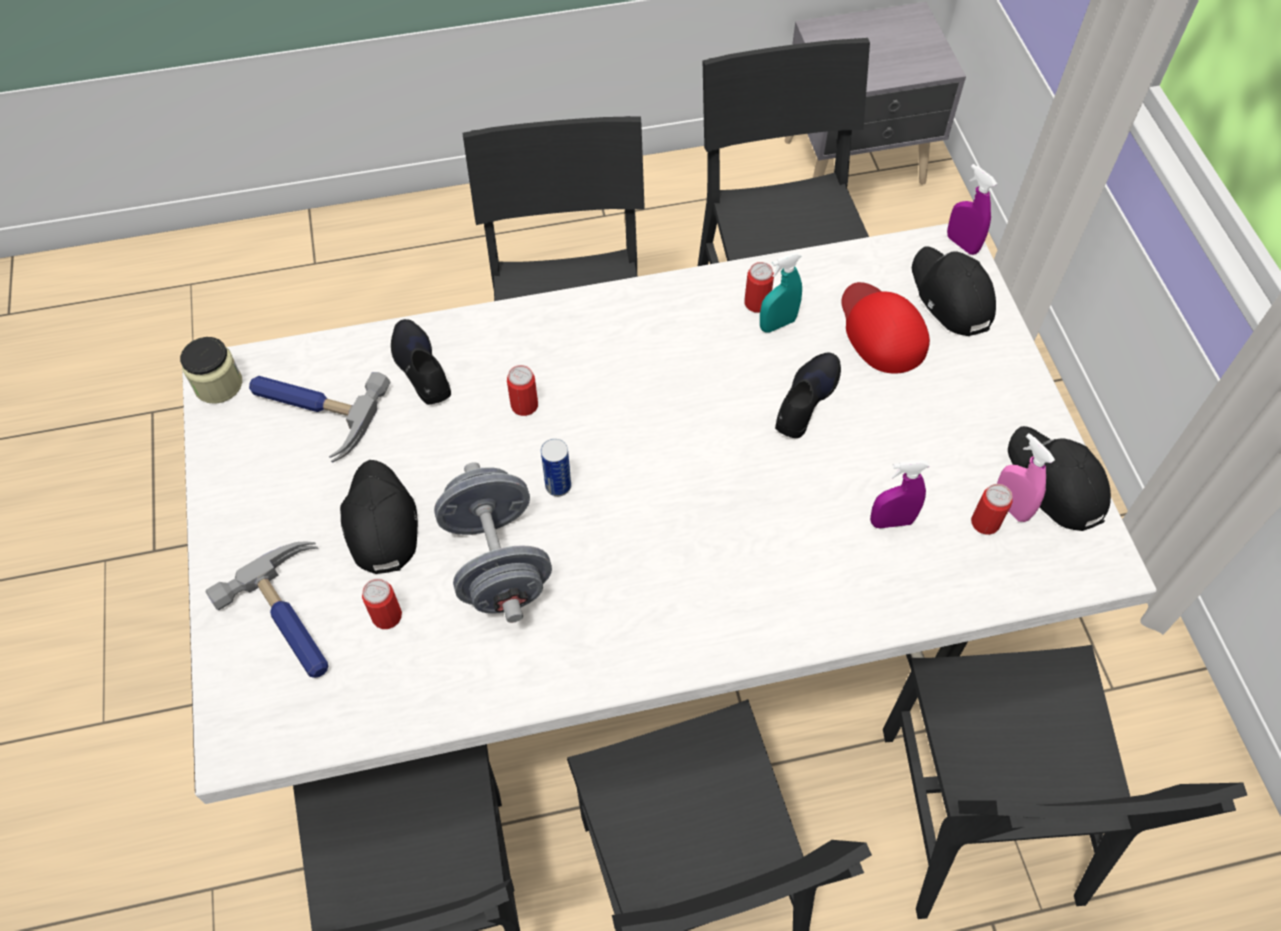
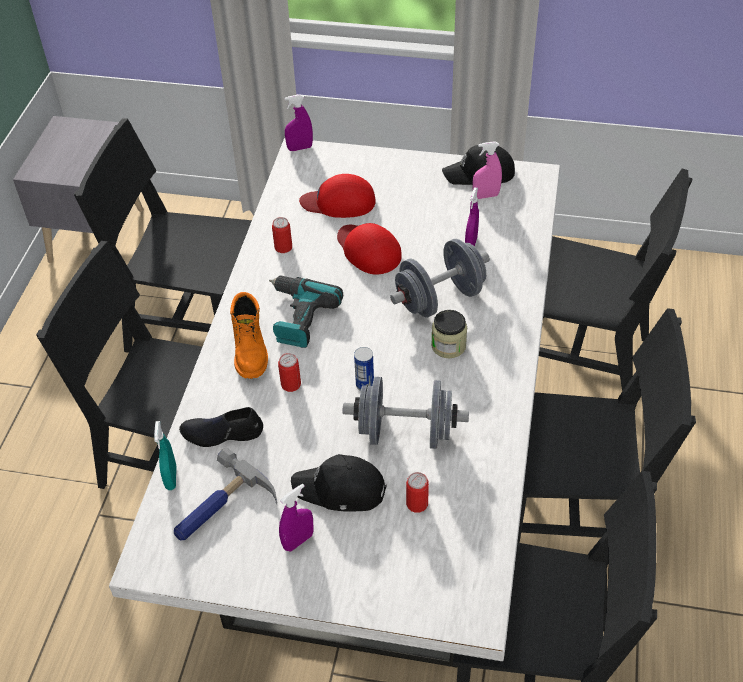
camera: 65 degrees left, 10 degrees down
jar [180,337,242,404] -> jar moved to [431,310,467,358]
hammer [206,541,328,678] -> none
turquoise spray bottle [760,252,802,333] -> turquoise spray bottle moved to [154,421,177,490]
black shoe [775,353,841,438] -> red cap [337,223,402,274]
black cap [912,246,996,336] -> none
can [971,484,1013,535] -> none
none -> orange boot [230,292,268,379]
none -> power drill [269,275,343,348]
none -> purple spray bottle [279,483,313,552]
none -> grey dumbbell [390,239,490,317]

